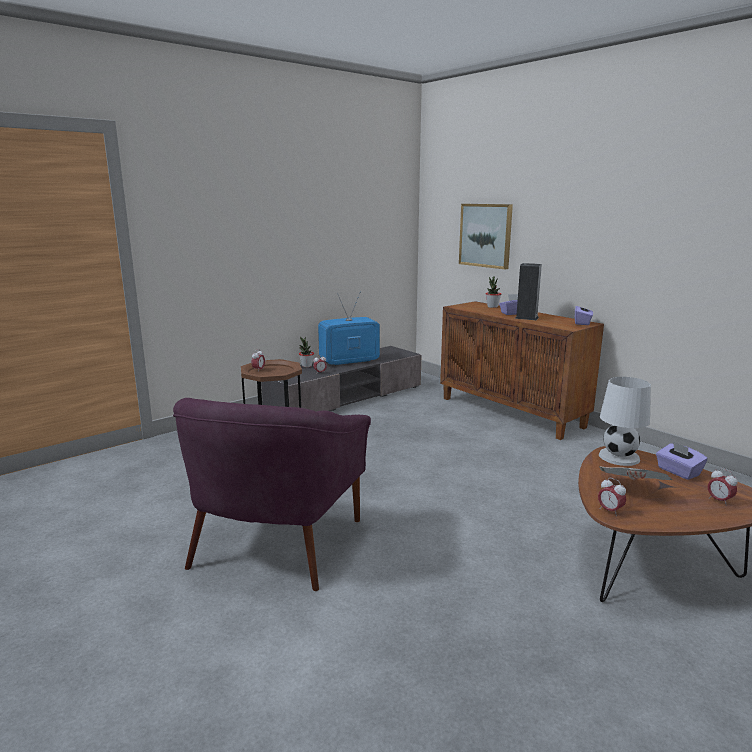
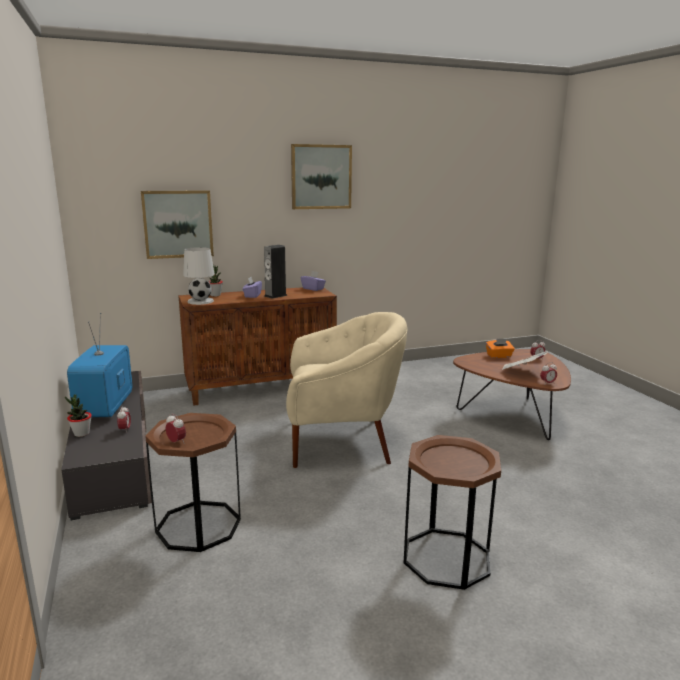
camera: 70 degrees left, 0 degrees up
purple armchair [173,398,371,591] -> brown side table [404,435,501,590]
white table lamp [599,377,651,466] -> white table lamp moved to [183,247,215,305]
purple tissue box [656,441,708,480] -> orange tissue box [486,339,515,358]
none -> beige armchair [286,312,407,468]
none -> picture [291,144,352,209]

